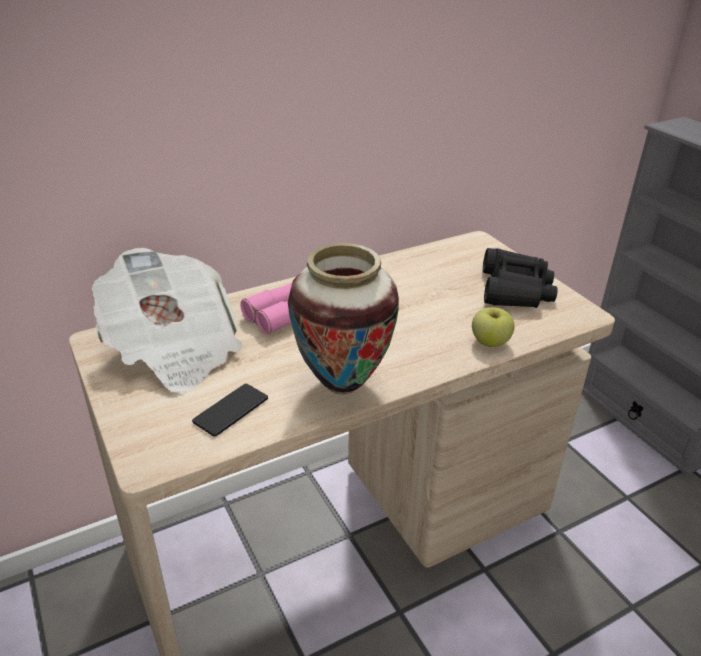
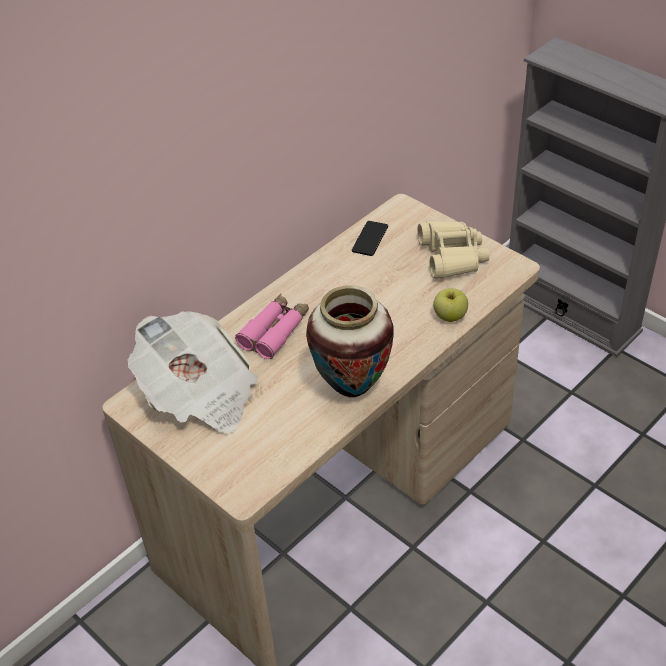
camera: 15 degrees left, 10 degrees up
phone [192,384,268,437] -> phone moved to [352,221,388,256]
black binoculars [483,248,558,308] -> beige binoculars [417,221,490,279]

